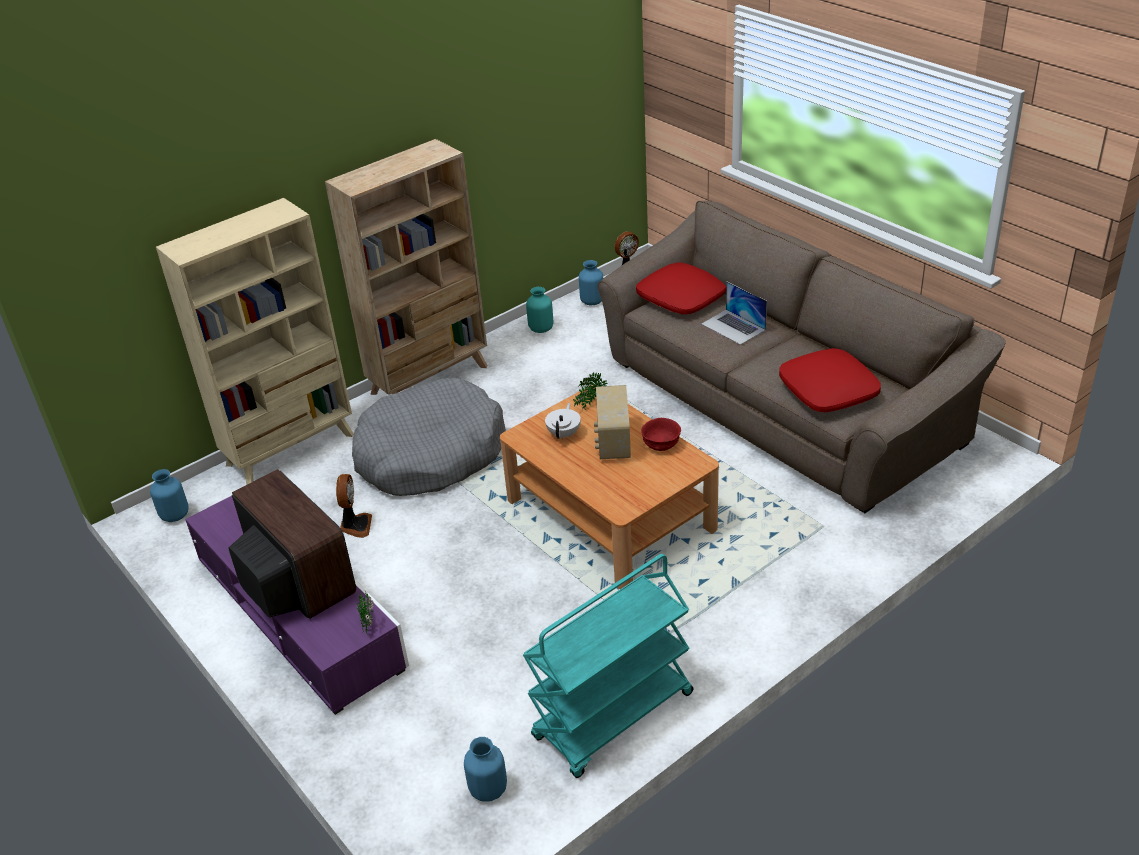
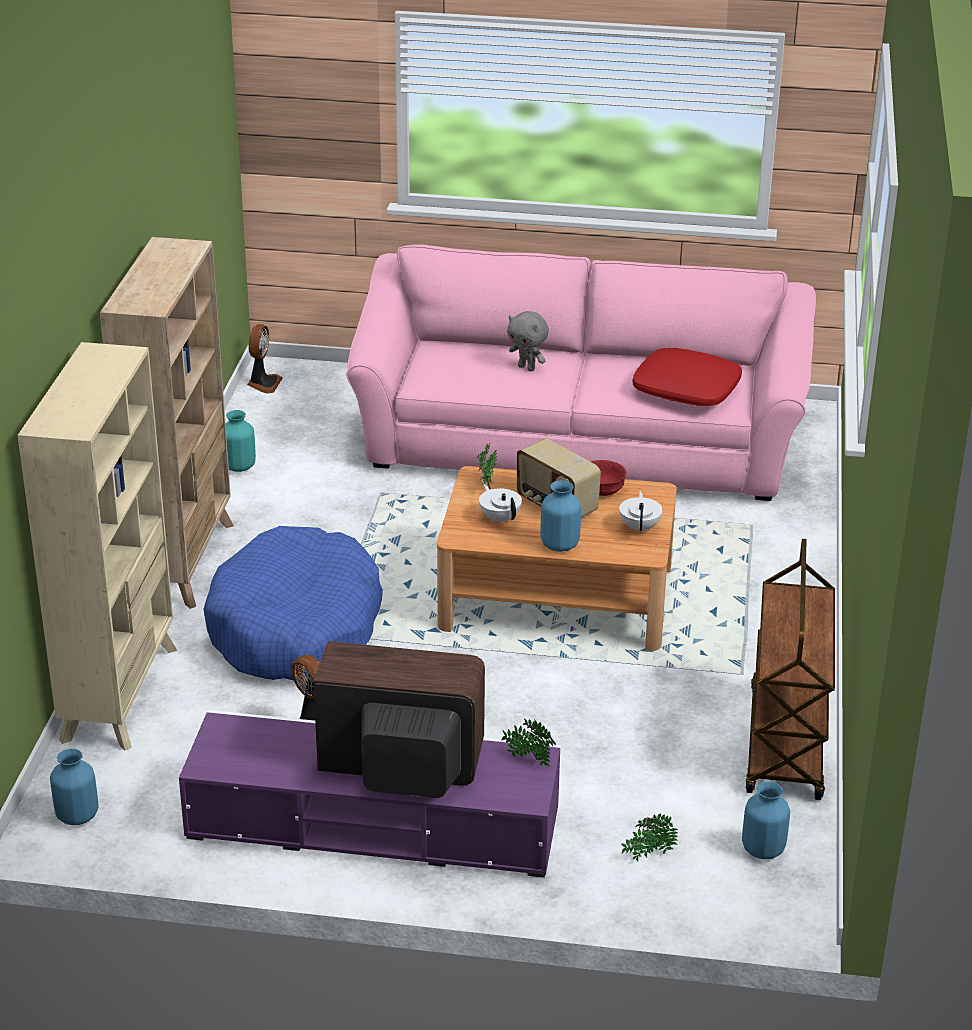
camera: 45 degrees left, 5 degrees down
grey dog bed [352,378,506,496] -> blue dog bed [203,526,383,681]
turquoise cart [523,554,693,778] -> brown cart [745,539,835,800]
blue vase [579,260,603,305] -> blue vase moved to [540,480,581,552]
brown sofa [597,201,1006,513] -> pink sofa [346,244,816,501]
red pillow [636,262,726,314] -> none
laptop [702,282,767,345] -> grey plush toy [507,311,549,371]
none -> white teapot [619,491,663,534]
none -> potted plant [621,813,678,861]

